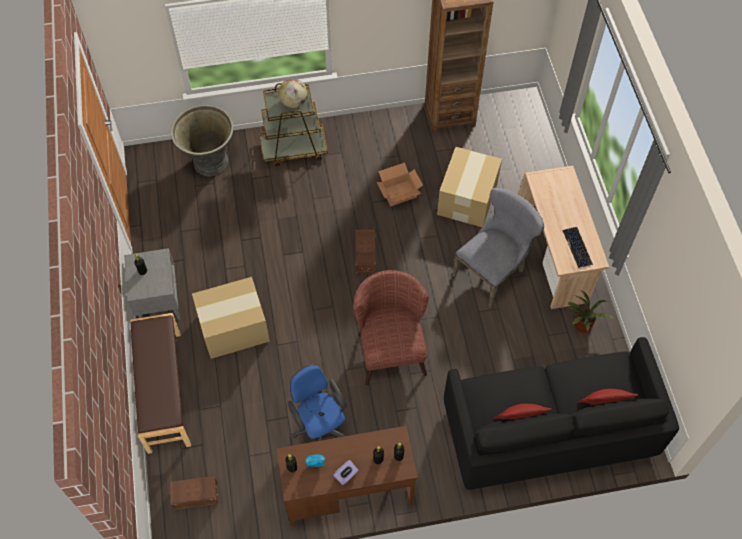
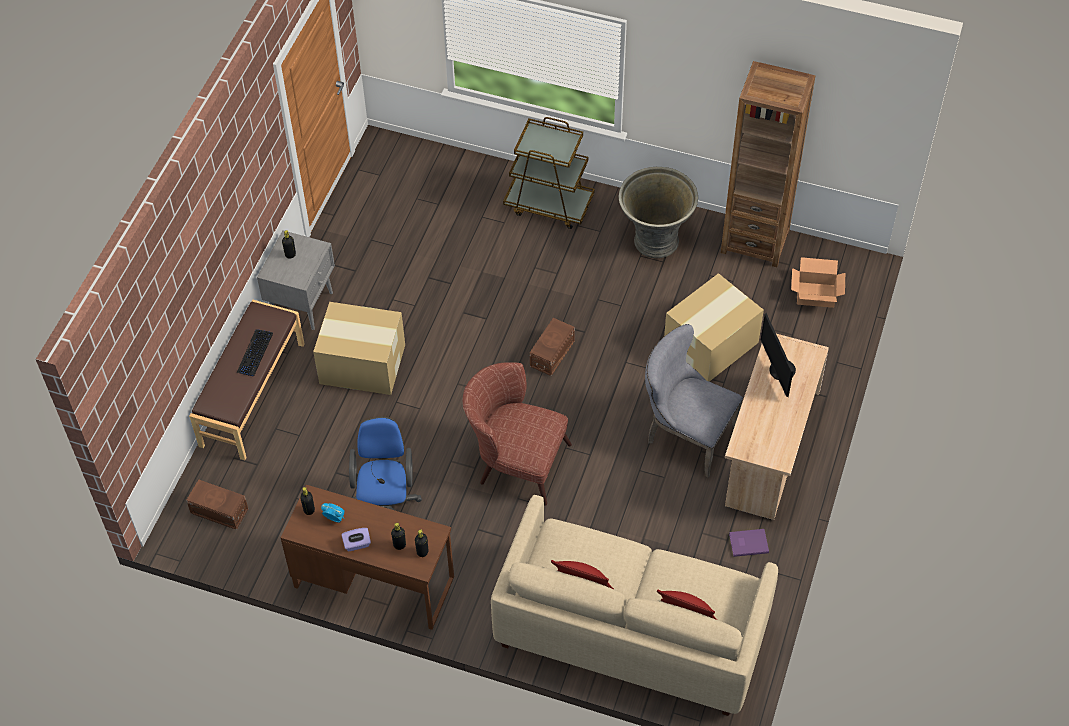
camera: 30 degrees right, 5 degrees down
grey planter [171,105,234,176] -> grey planter moved to [619,167,698,258]
globe [278,78,307,108] -> none
brown armchair [353,270,429,385] -> brown armchair turned 90 degrees counterclockwise [463,362,572,506]
cardboard box [377,163,423,206] -> cardboard box moved to [791,257,845,308]
black sofa [444,337,679,490] -> beige sofa [491,495,778,716]
grey chair [452,187,544,308] -> grey chair turned 135 degrees counterclockwise [645,324,743,478]
keyboard [562,227,593,268] -> keyboard moved to [237,329,273,377]
potted plant [568,290,615,333] -> purple book [729,529,769,557]
none -> monitor [761,313,796,397]

